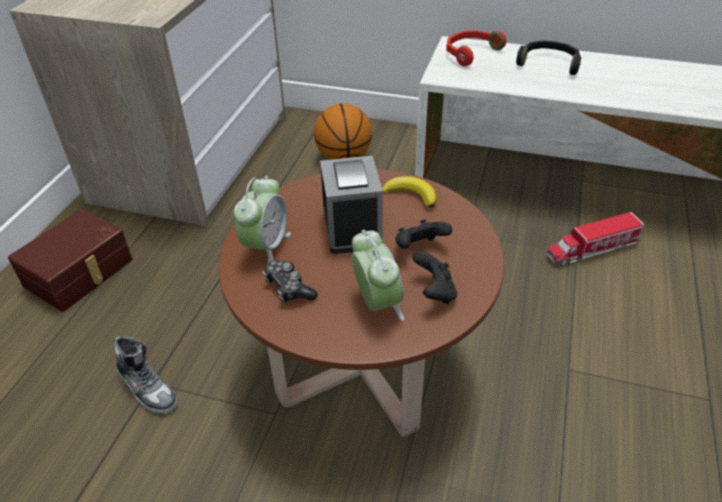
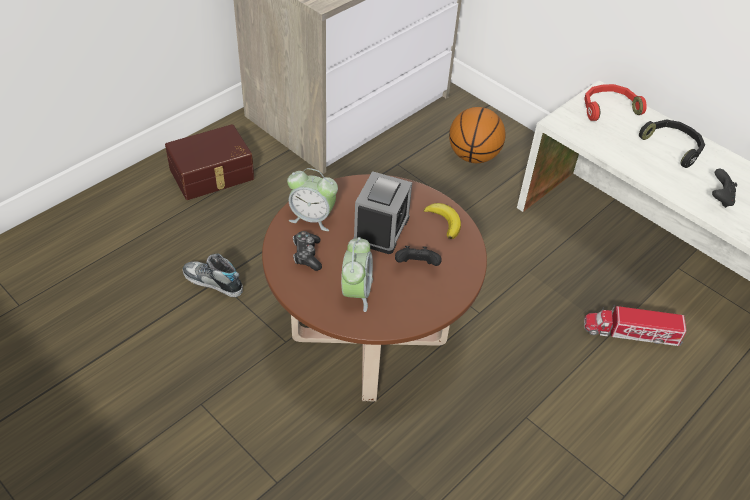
camera: 25 degrees right, 5 degrees up
shoe [114,336,178,414] -> shoe turned 135 degrees clockwise [183,253,243,297]
alarm clock [234,176,291,266] -> alarm clock turned 60 degrees clockwise [287,168,338,231]
black game controller [412,251,457,304] -> black game controller moved to [712,169,737,208]

